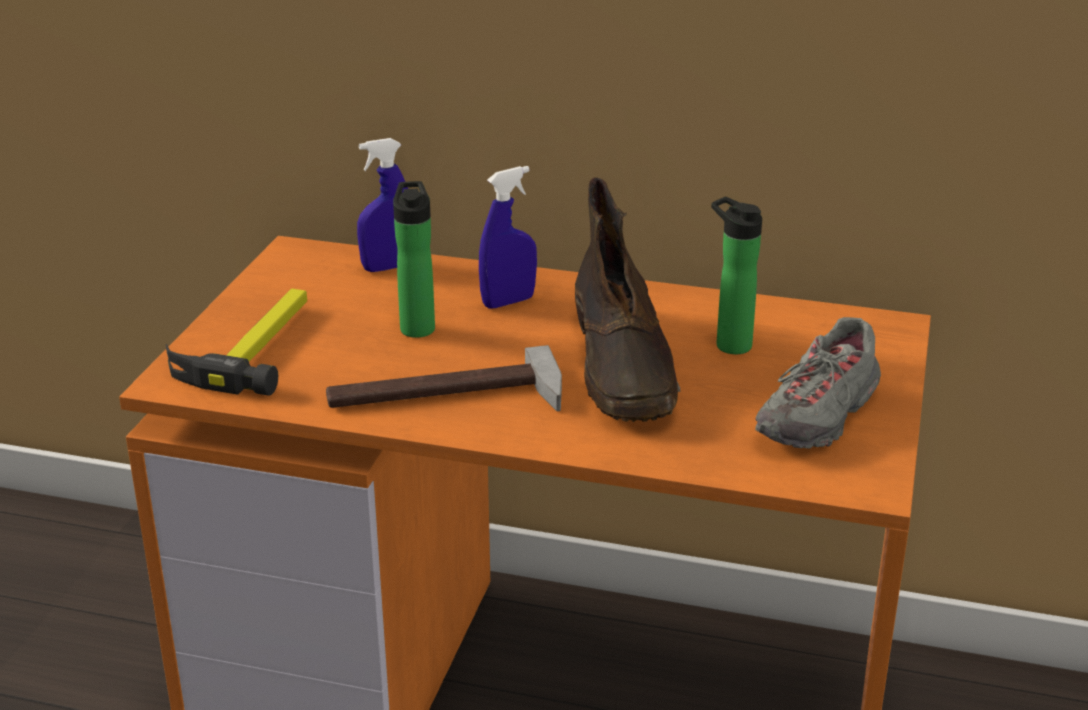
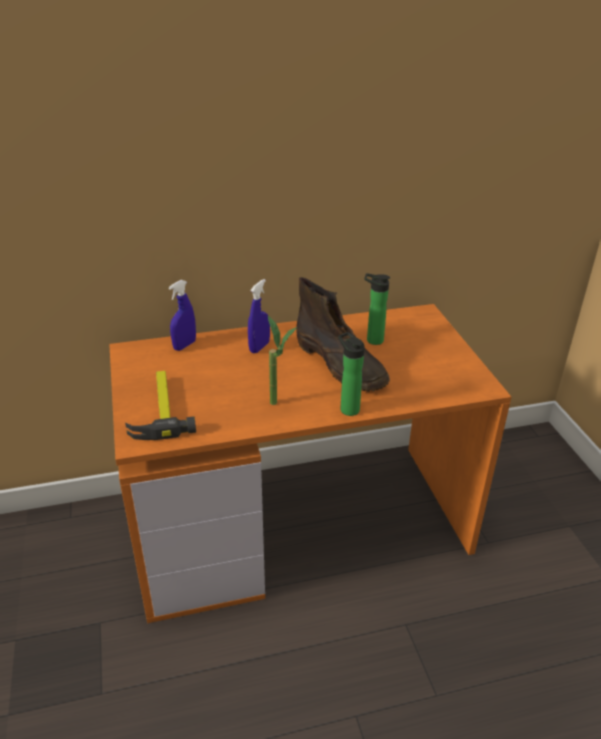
camera: 30 degrees left, 5 degrees up
hammer [326,345,562,411] -> potted plant [268,316,297,405]
bottle [393,181,435,338] -> bottle moved to [338,332,365,416]
grey shoe [755,317,881,448] -> none

